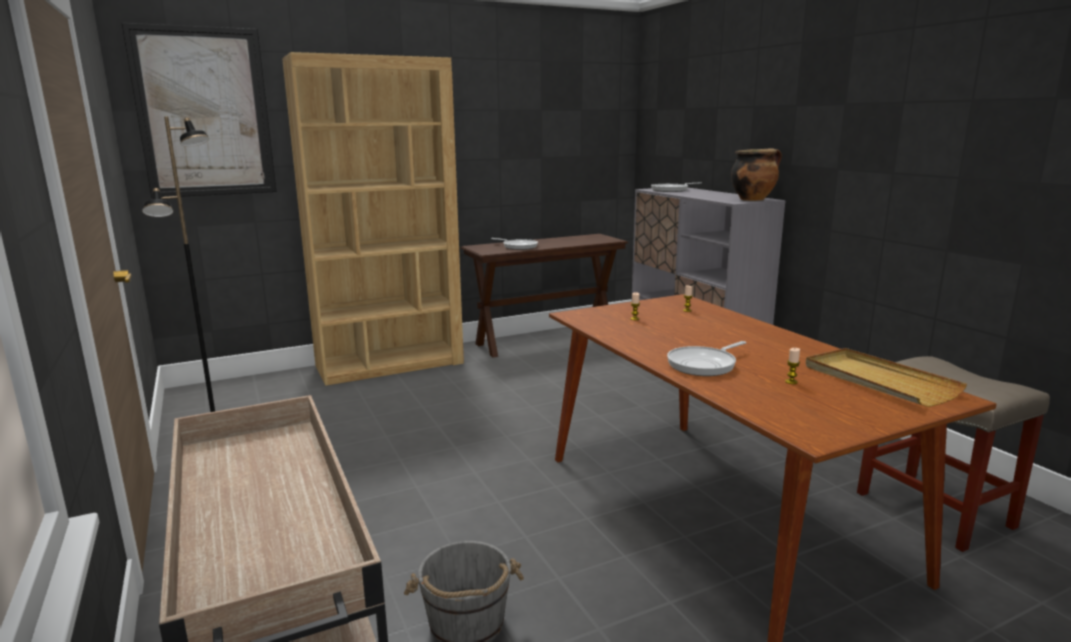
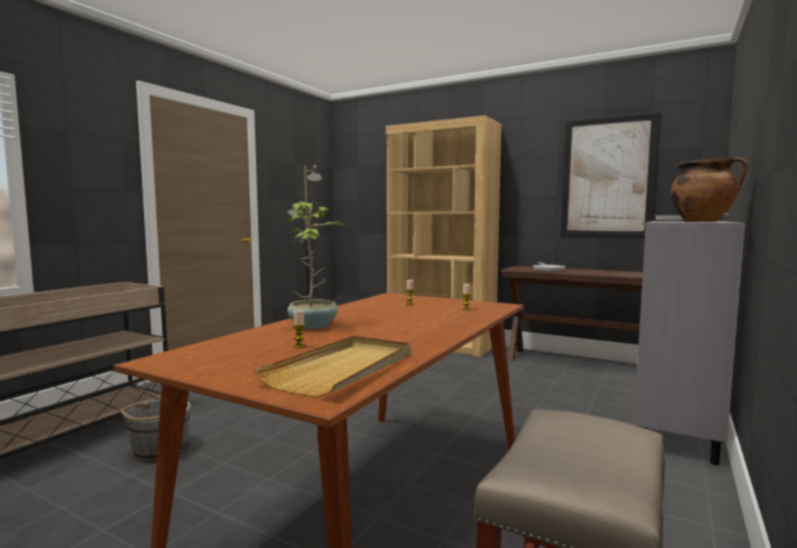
camera: 55 degrees right, 10 degrees down
picture [122,23,277,198] -> picture moved to [561,112,661,238]
frying pan [667,341,747,376] -> potted plant [287,201,346,329]

